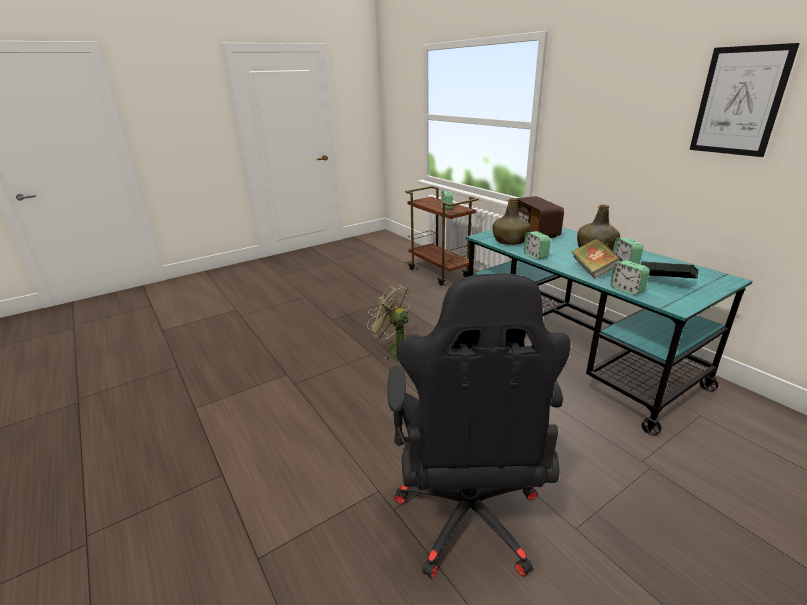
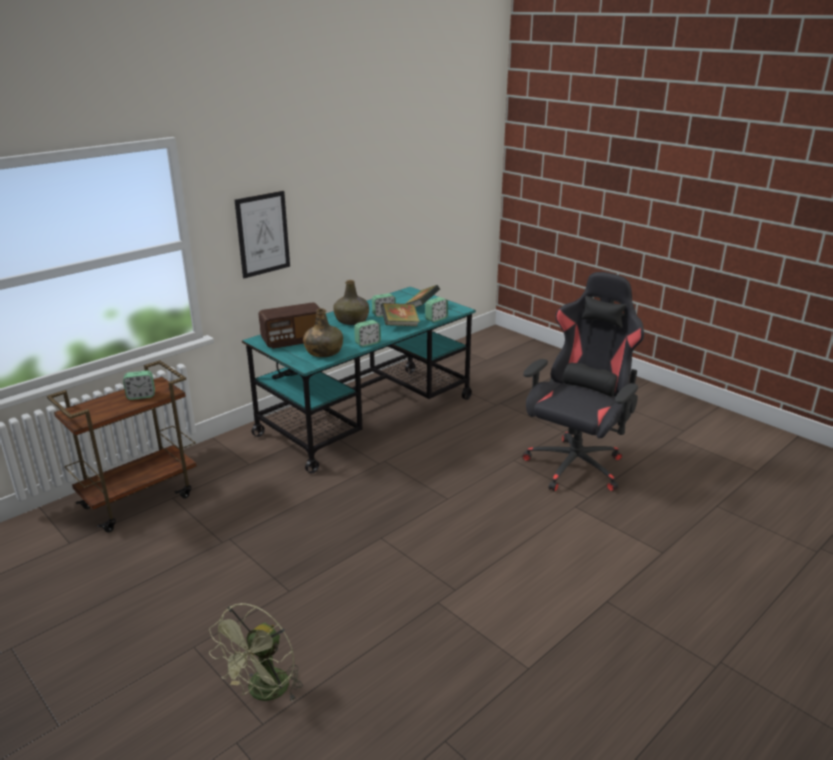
camera: 100 degrees left, 0 degrees up
green fan [367,284,410,361] -> green fan moved to [209,603,303,701]
black office chair [387,273,571,579] -> black office chair turned 45 degrees counterclockwise [523,272,644,491]
picture [690,43,800,157] -> picture moved to [235,191,290,278]

